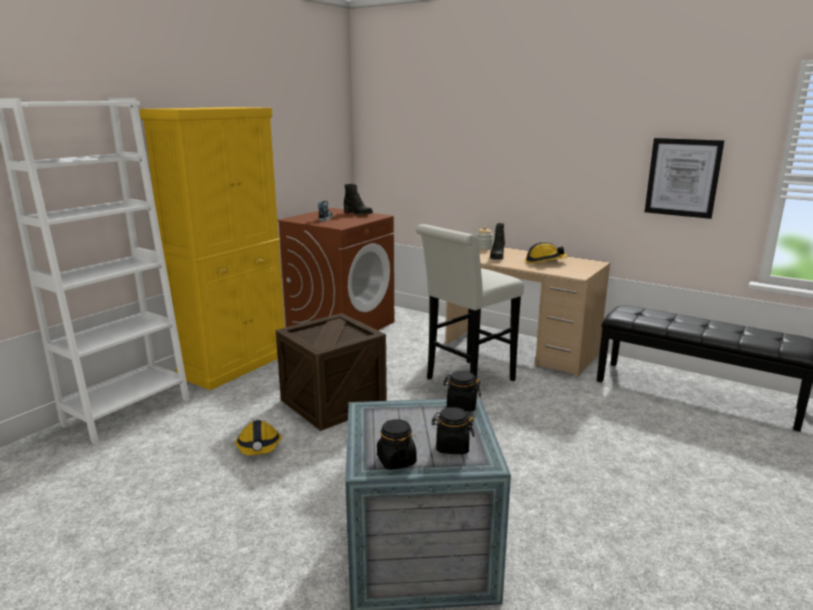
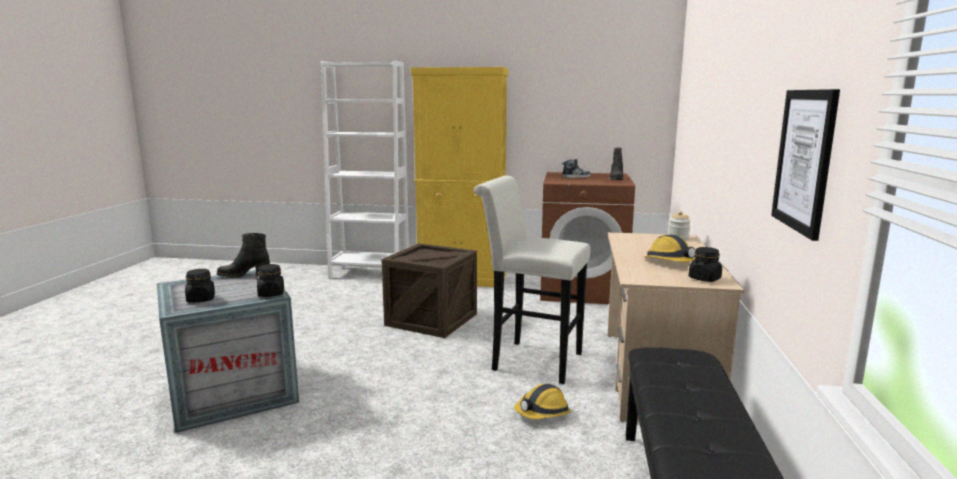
camera: 65 degrees right, 5 degrees down
hard hat [235,420,282,455] -> hard hat moved to [514,384,571,419]
black jar [377,419,417,470] -> black jar moved to [689,247,722,282]
black boot [490,223,505,259] -> black boot moved to [217,233,270,278]

